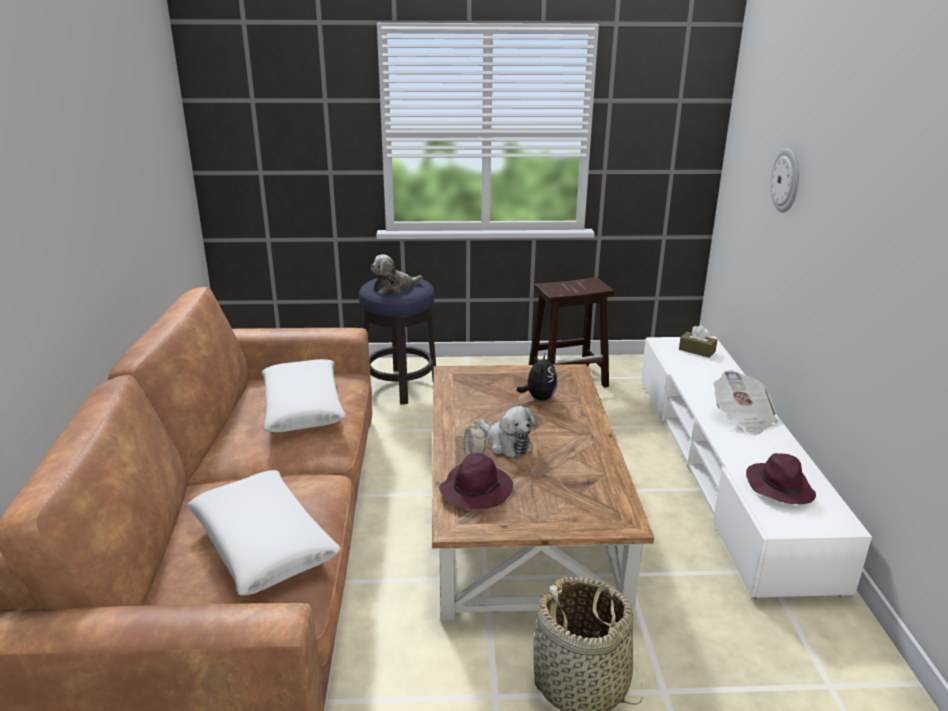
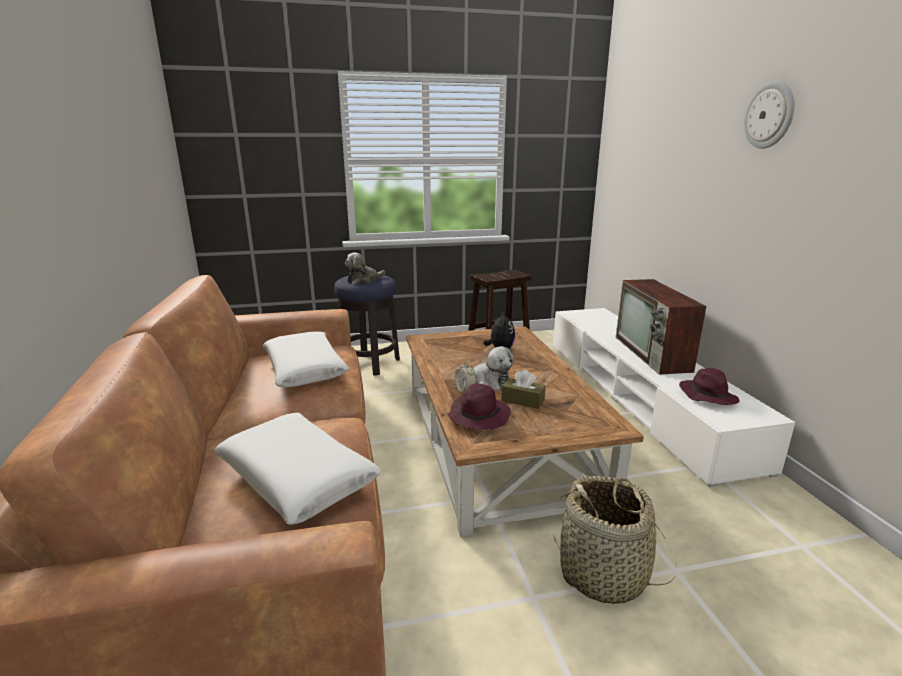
camera: 10 degrees left, 5 degrees down
brown tissue box [679,325,717,358] -> brown tissue box moved to [501,370,546,409]
newspaper [713,370,778,436] -> television [616,279,706,375]
wall clock [770,148,799,213] -> wall clock moved to [744,81,795,149]

